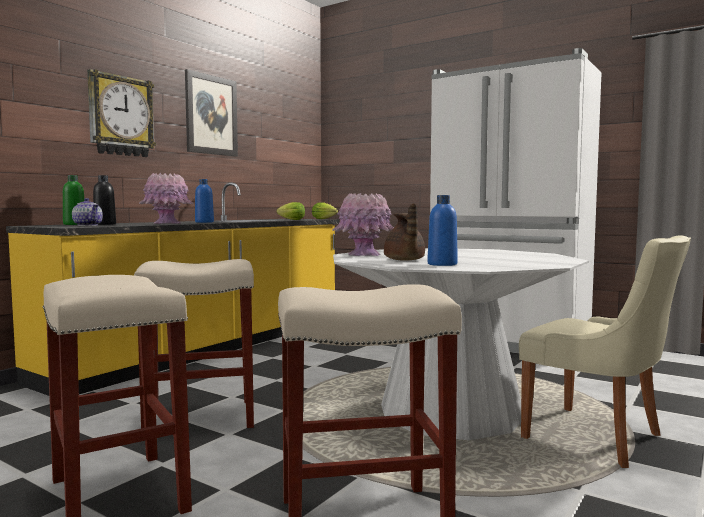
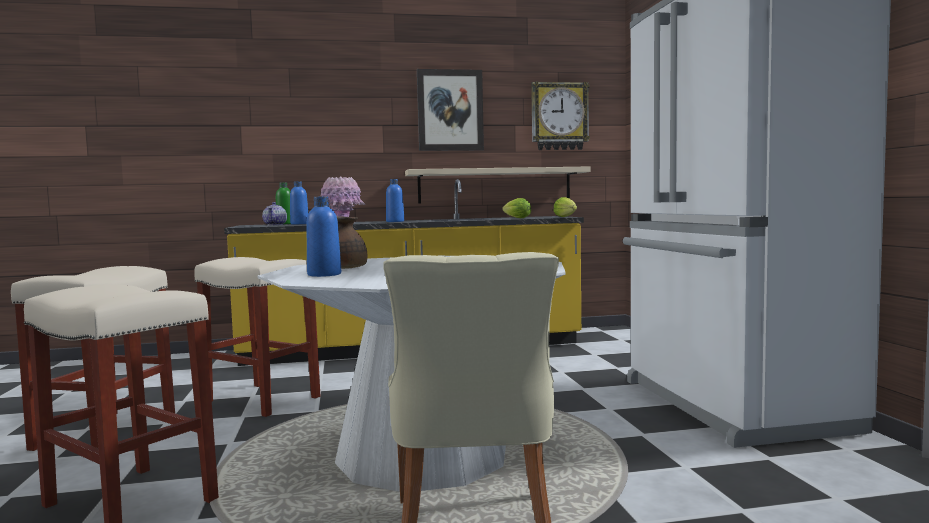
camera: 45 degrees right, 0 degrees up
wall clock [87,69,156,157] -> wall clock moved to [531,81,590,150]
black bottle [93,175,116,225] -> blue bottle [290,181,308,224]
pink vase [332,193,394,256] -> none
none -> beige shelf [405,166,590,203]

